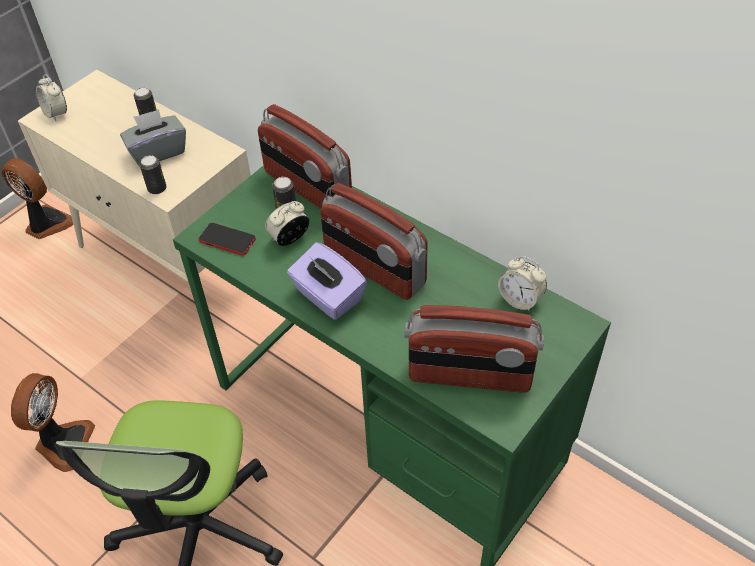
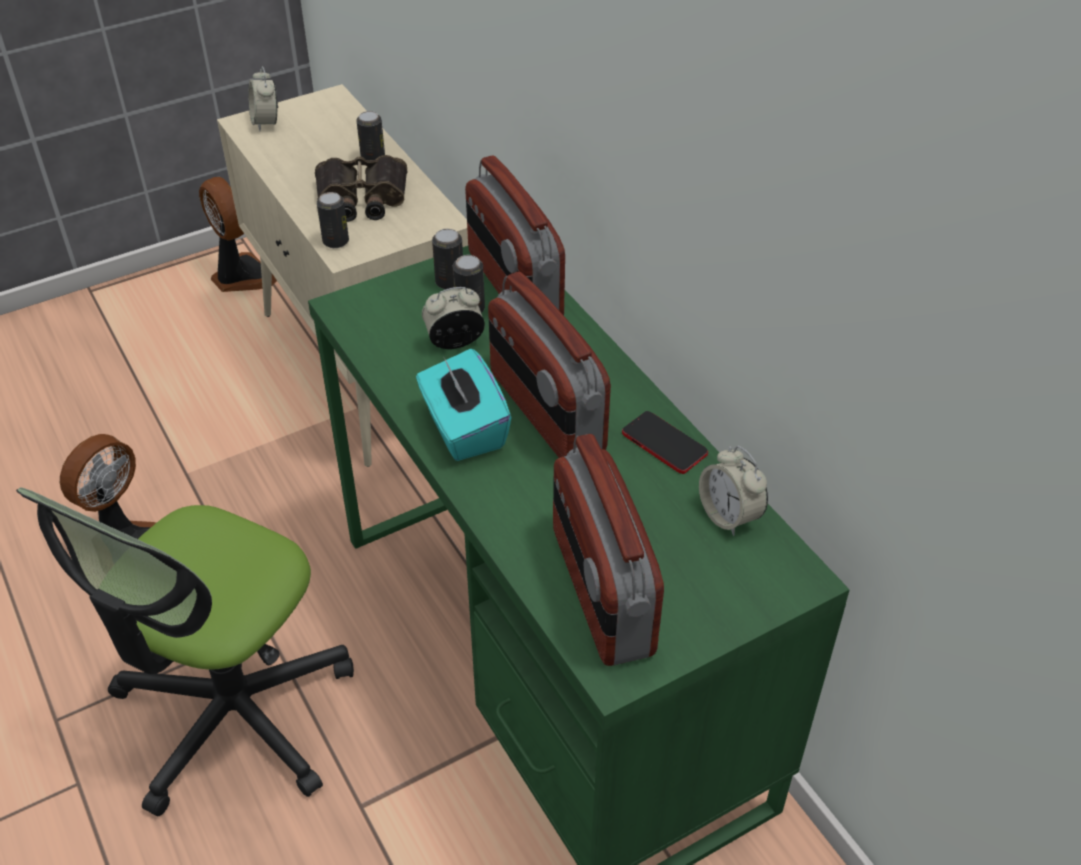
camera: 20 degrees right, 5 degrees down
grey tissue box [120,109,186,166] -> binoculars [315,155,407,222]
phone [199,223,256,255] -> phone moved to [622,411,708,474]
purple tissue box [287,242,367,320] -> turquoise tissue box [416,349,512,461]
radio [404,305,544,393] -> radio turned 45 degrees clockwise [553,434,664,666]
none -> can [432,229,463,290]

